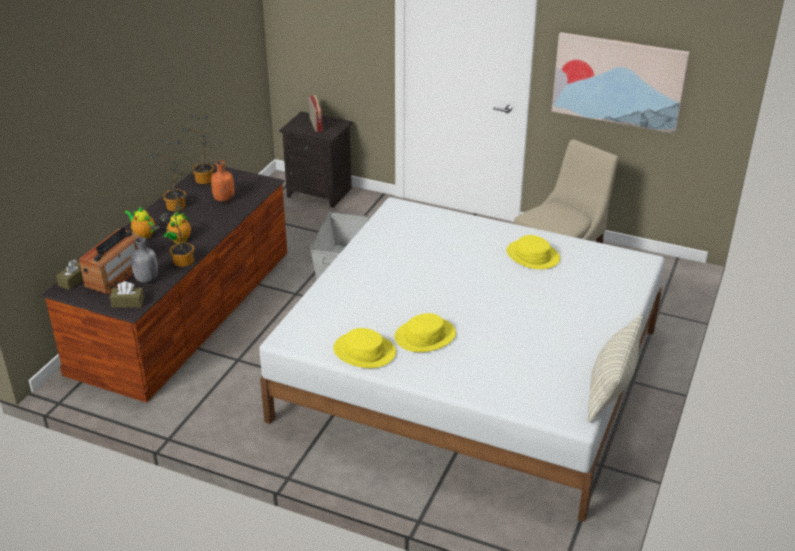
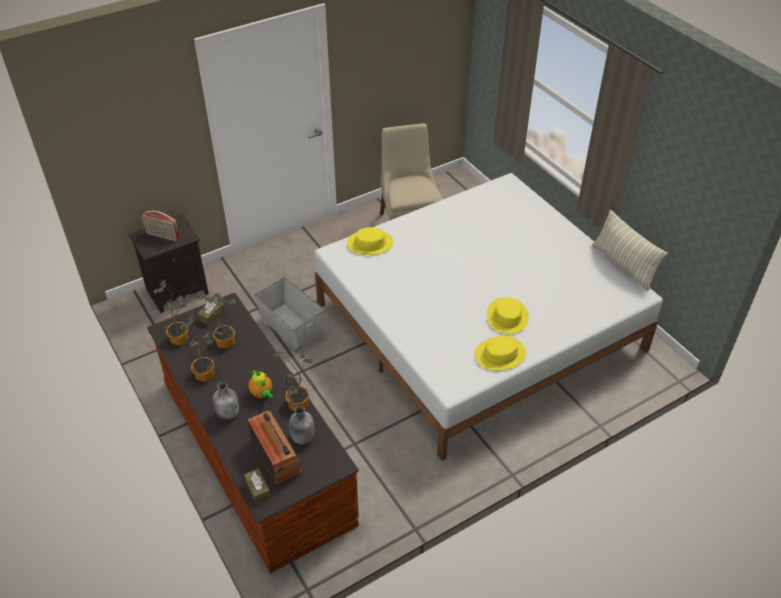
camera: 55 degrees left, 10 degrees up
brown tissue box [110,281,144,308] -> brown tissue box moved to [198,299,225,326]
teapot [124,206,155,239] -> grey bottle [213,382,239,420]
orange bottle [211,160,234,202] -> potted plant [197,293,236,349]
yellow hat [506,235,560,269] -> yellow hat moved to [347,227,393,255]
picture [552,32,690,134] -> none

